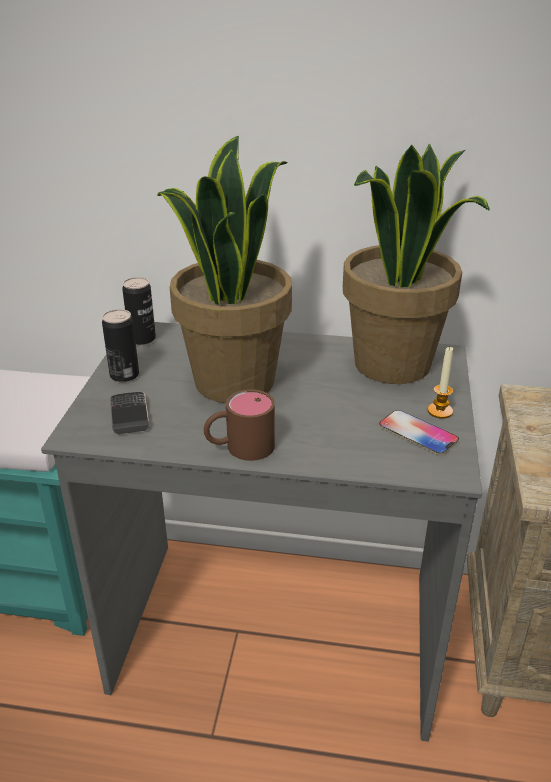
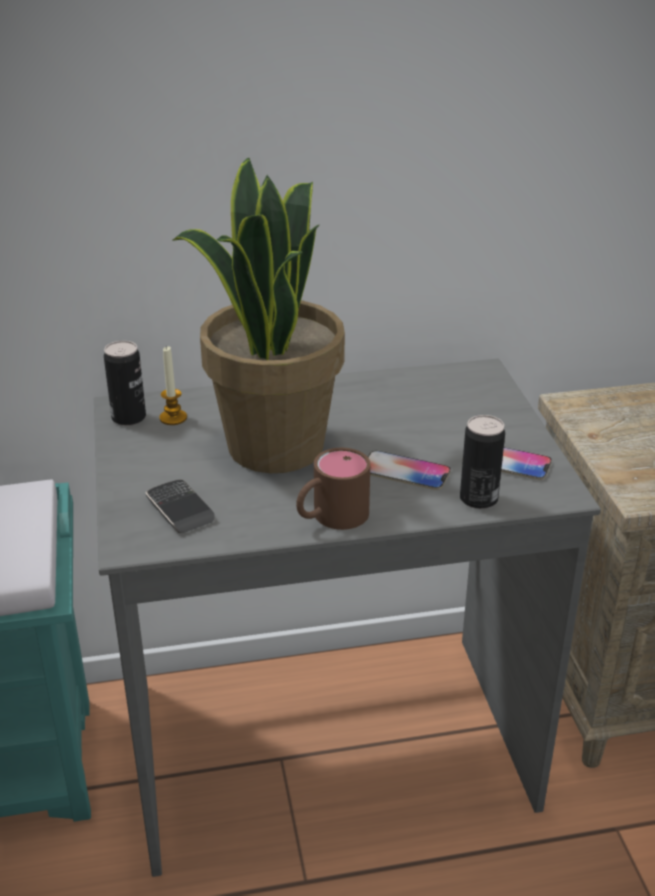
camera: 20 degrees left, 0 degrees up
can [102,309,139,382] -> can moved to [460,415,505,509]
potted plant [343,144,490,384] -> none
candle [427,347,453,419] -> candle moved to [159,346,187,425]
none -> phone [368,451,451,490]

